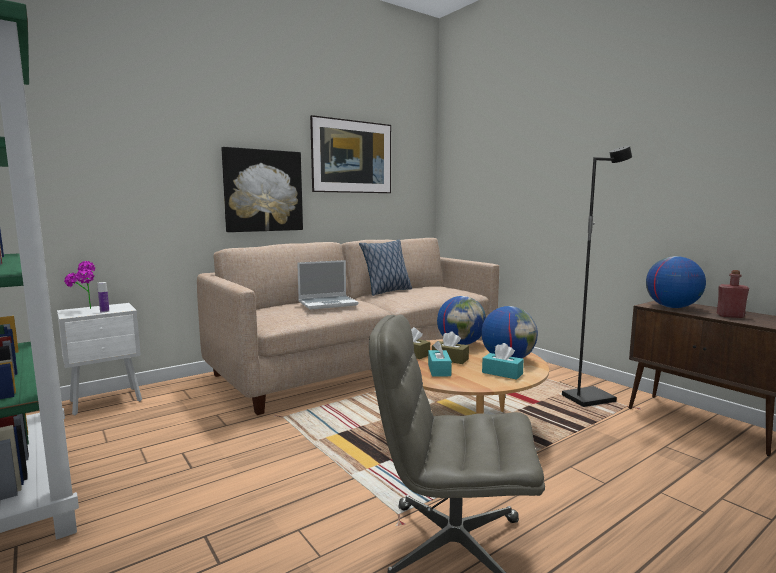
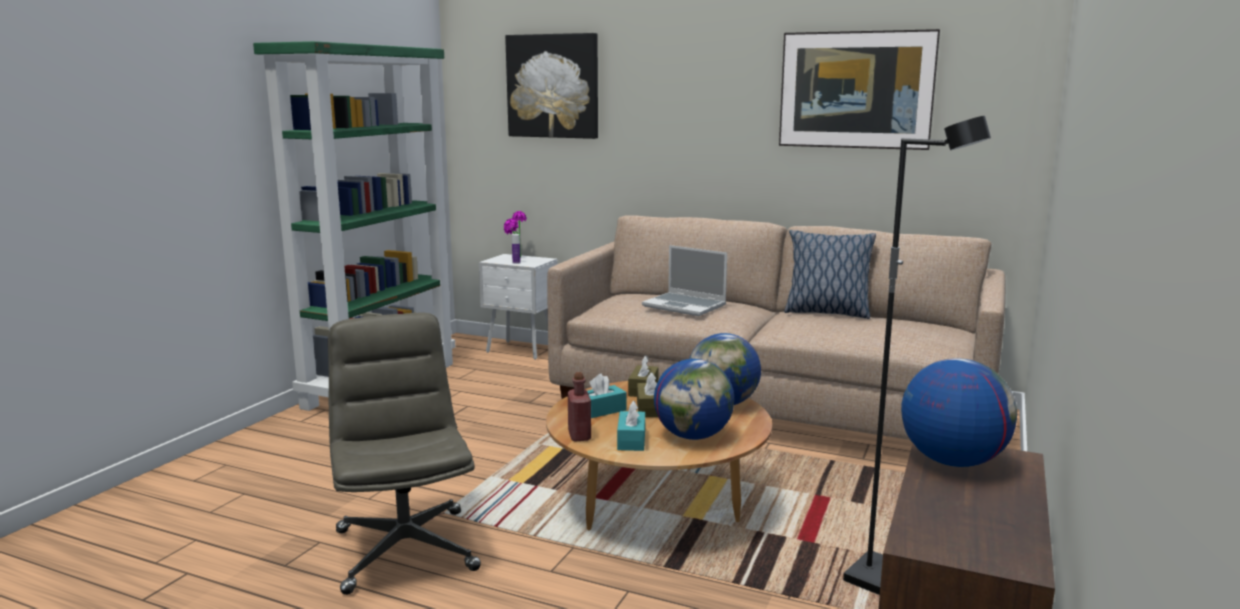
camera: 60 degrees right, 5 degrees up
picture [221,147,303,232] -> picture moved to [505,33,598,139]
red bottle [717,270,749,318] -> red bottle moved to [568,372,591,442]

